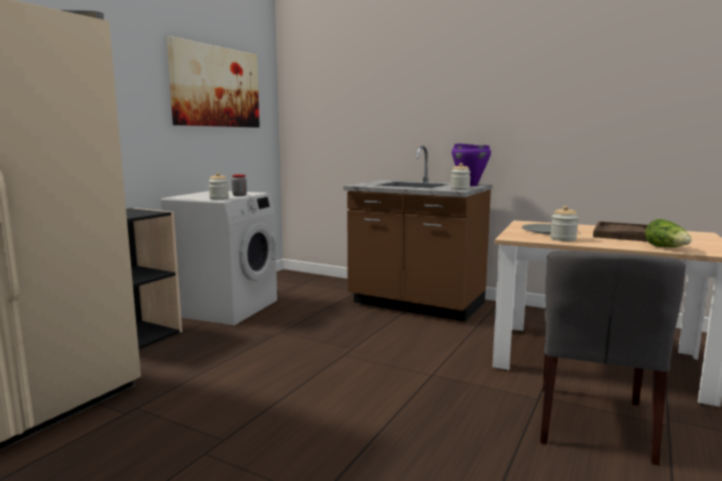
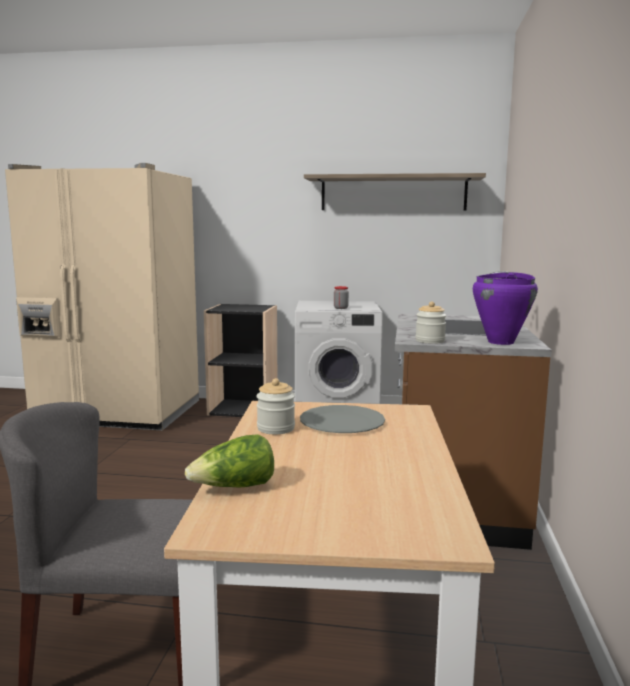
camera: 70 degrees right, 0 degrees up
picture [167,36,260,127] -> shelf [304,173,486,211]
jar [208,173,229,199] -> none
brown tray [593,221,648,242] -> none

